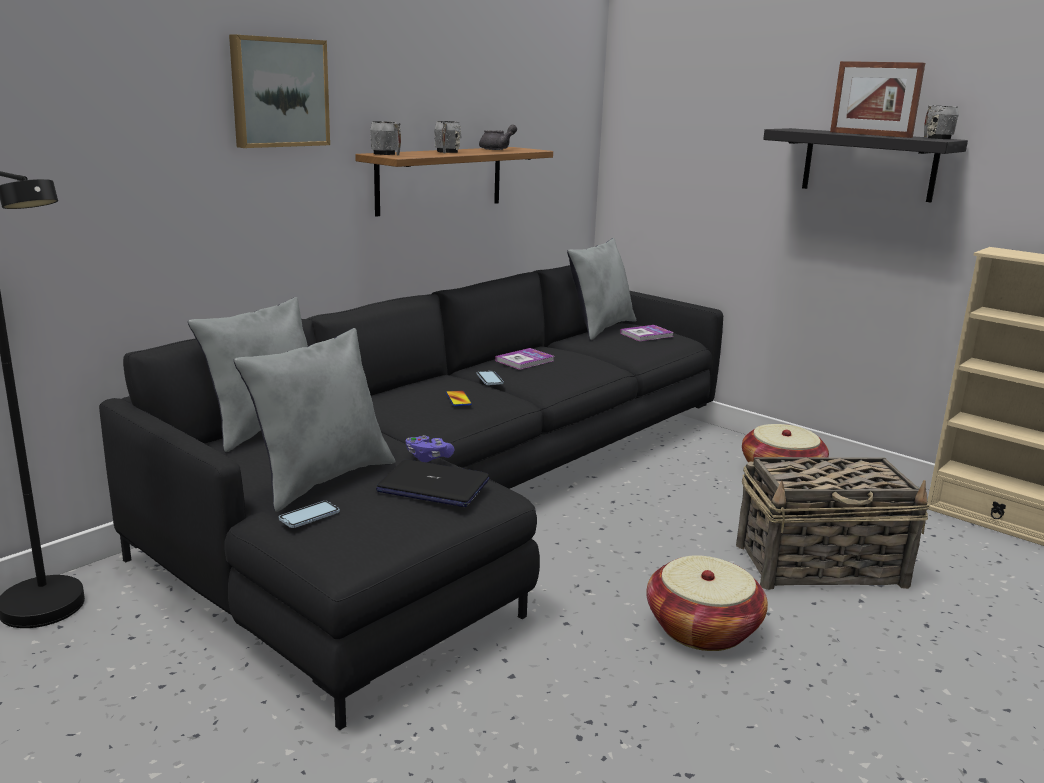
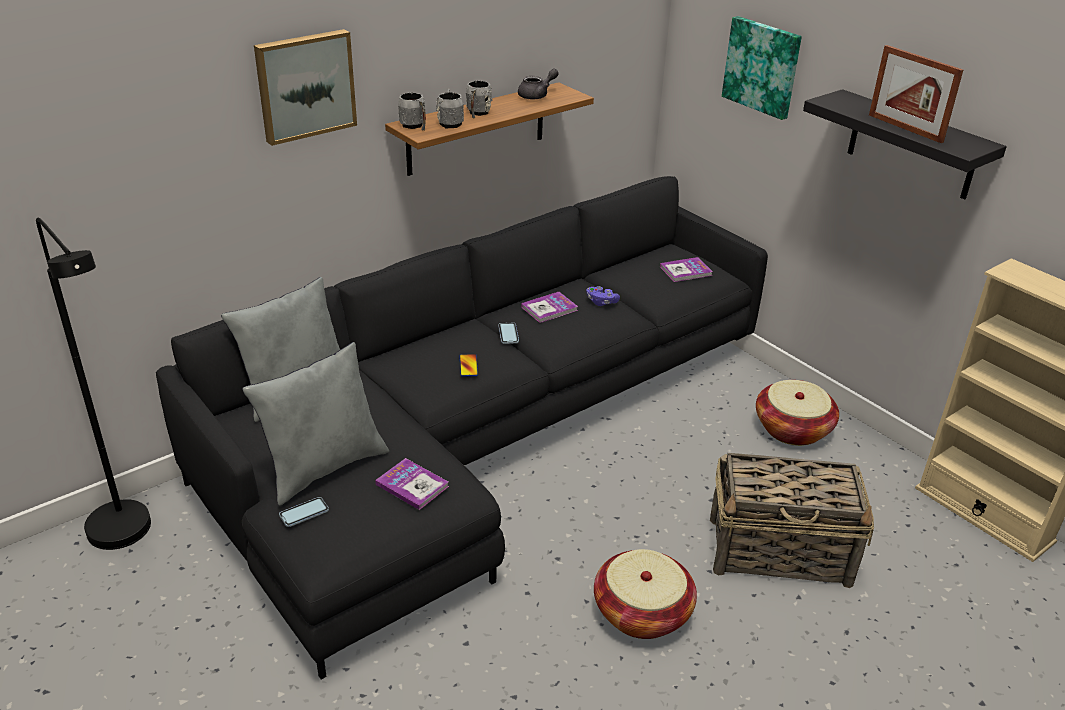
camera: 10 degrees right, 15 degrees up
laptop [376,460,489,507] -> book [375,458,449,510]
purple game controller [405,435,454,462] -> purple game controller moved to [586,286,620,306]
grey pillow [567,238,636,340] -> none
grey mug [924,105,958,139] -> grey mug moved to [436,89,464,128]
none -> picture [722,16,802,120]

